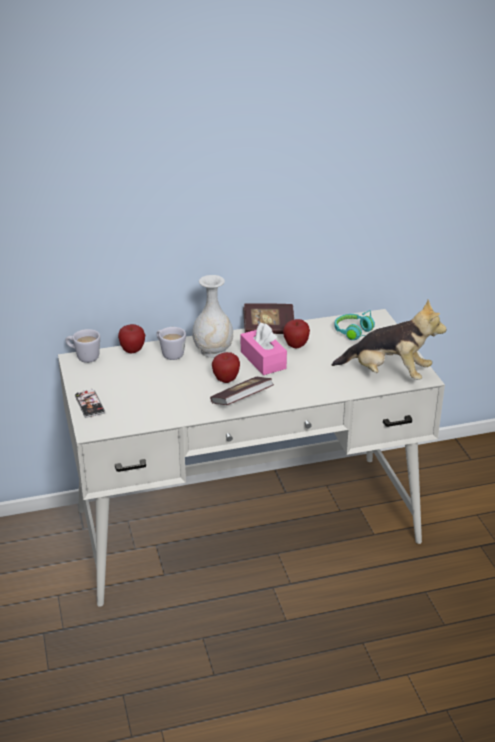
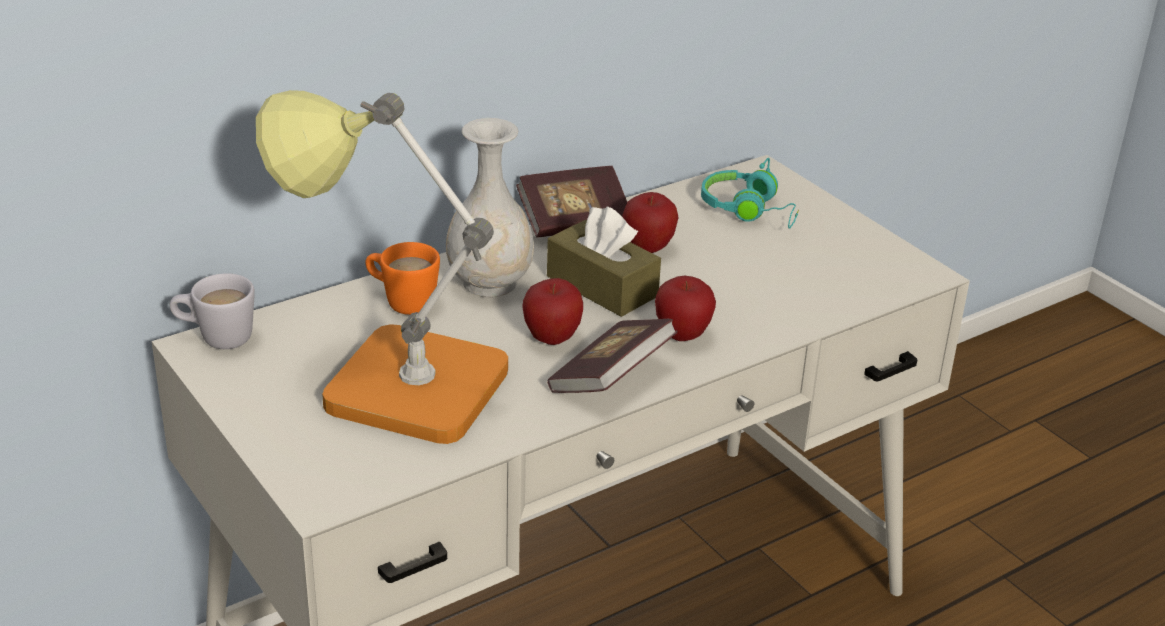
camera: 20 degrees left, 0 degrees up
phone [75,389,105,417] -> none
apple [118,324,145,353] -> apple moved to [655,276,716,341]
white mug [156,327,186,360] -> orange mug [365,242,440,315]
pink tissue box [241,322,287,375] -> brown tissue box [547,206,661,317]
plush toy [332,300,446,380] -> none
none -> table lamp [256,90,508,444]

